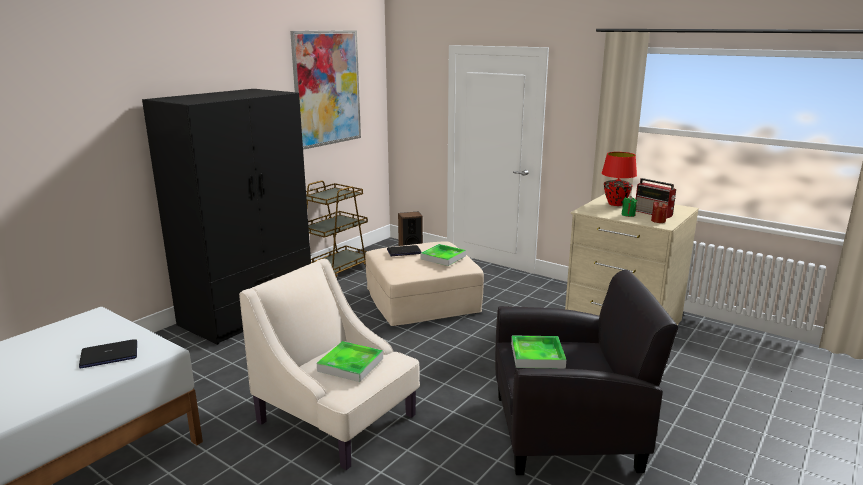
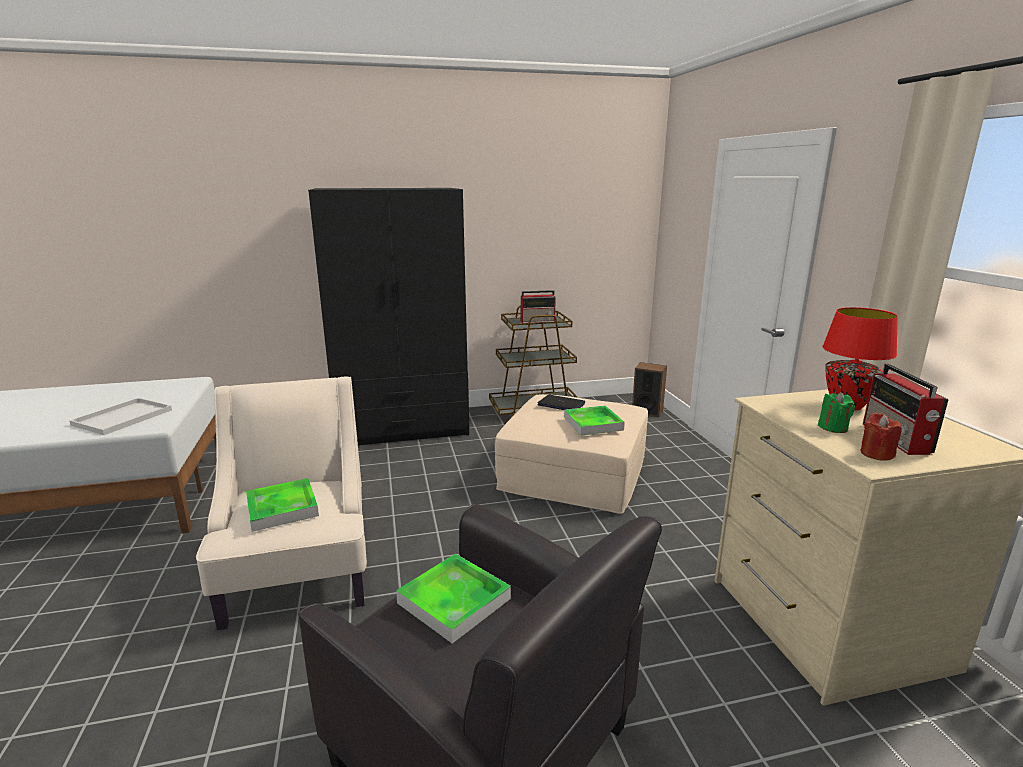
camera: 40 degrees right, 0 degrees up
laptop [79,339,137,369] -> white tray [69,398,172,435]
picture [290,30,361,150] -> none
none -> radio [521,290,556,323]

